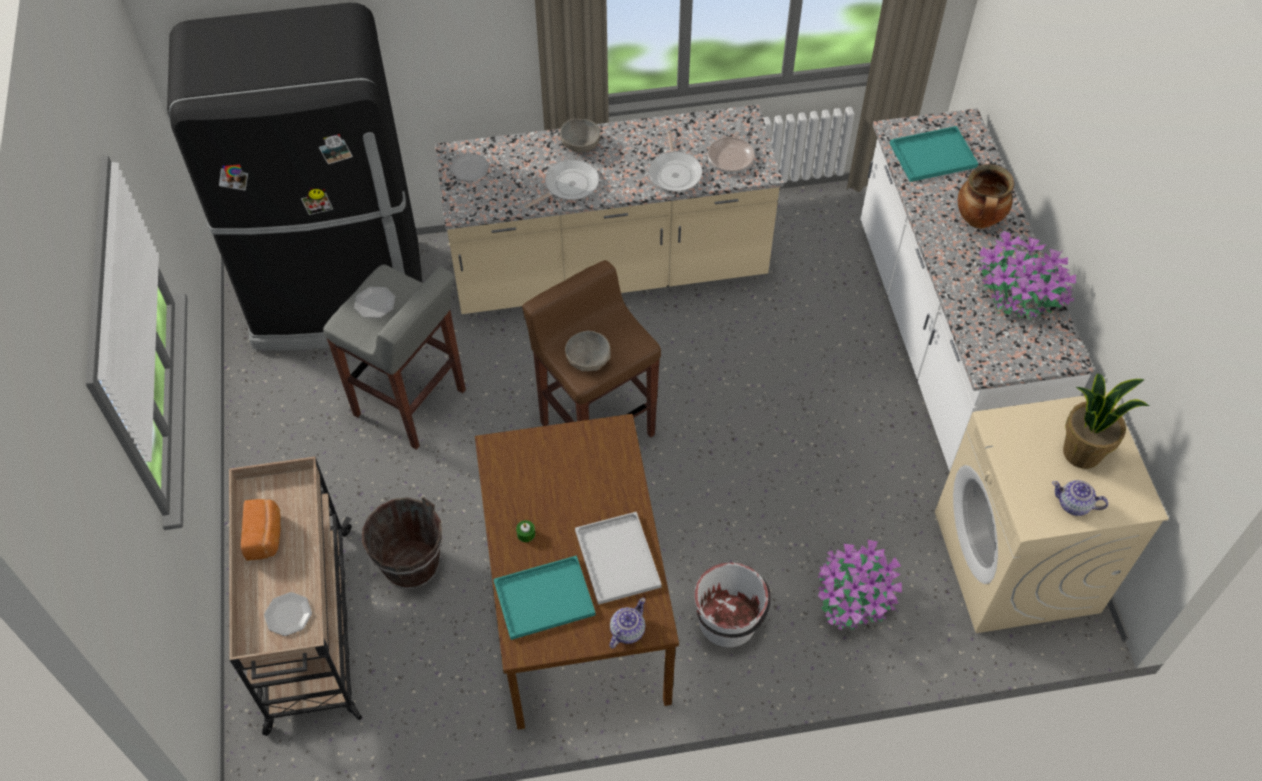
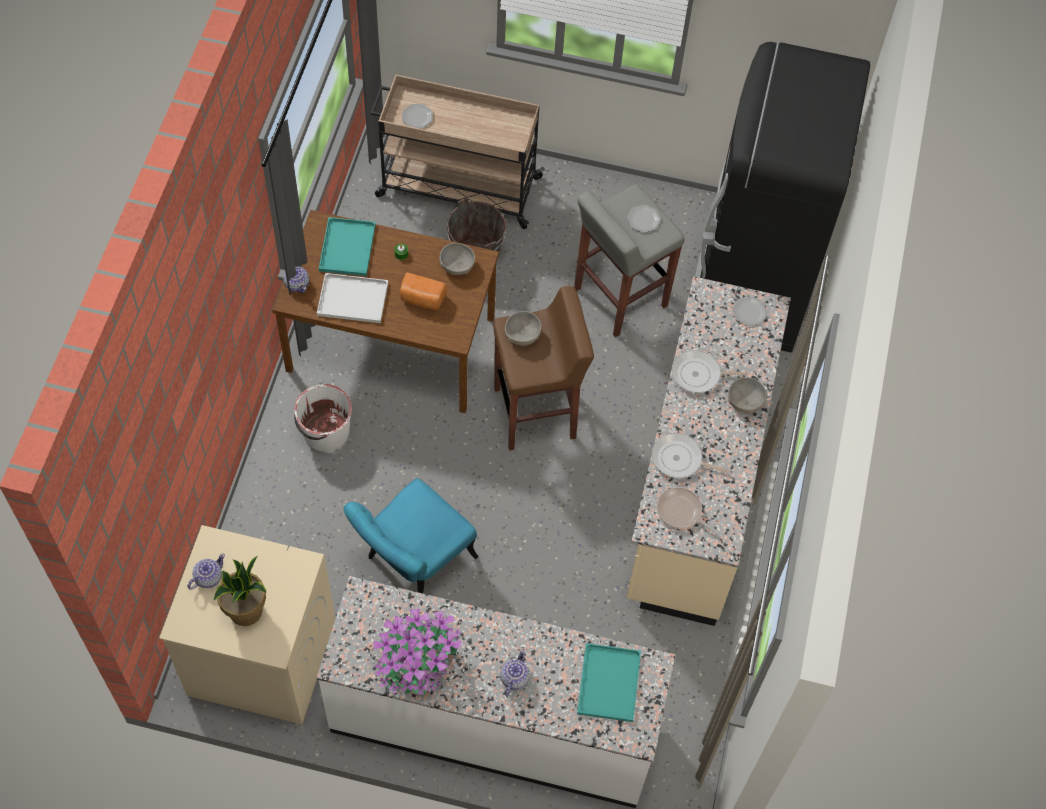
camera: 110 degrees right, 5 degrees up
bread [241,499,281,561] -> bread moved to [400,273,447,310]
frying pan [524,160,599,208] -> frying pan turned 105 degrees clockwise [672,350,748,393]
potted plant [818,539,902,630] -> none
cooking pot [958,164,1014,228] -> teapot [500,649,530,696]
none -> turquoise chair [344,478,478,594]
none -> grey bowl [439,243,475,275]

